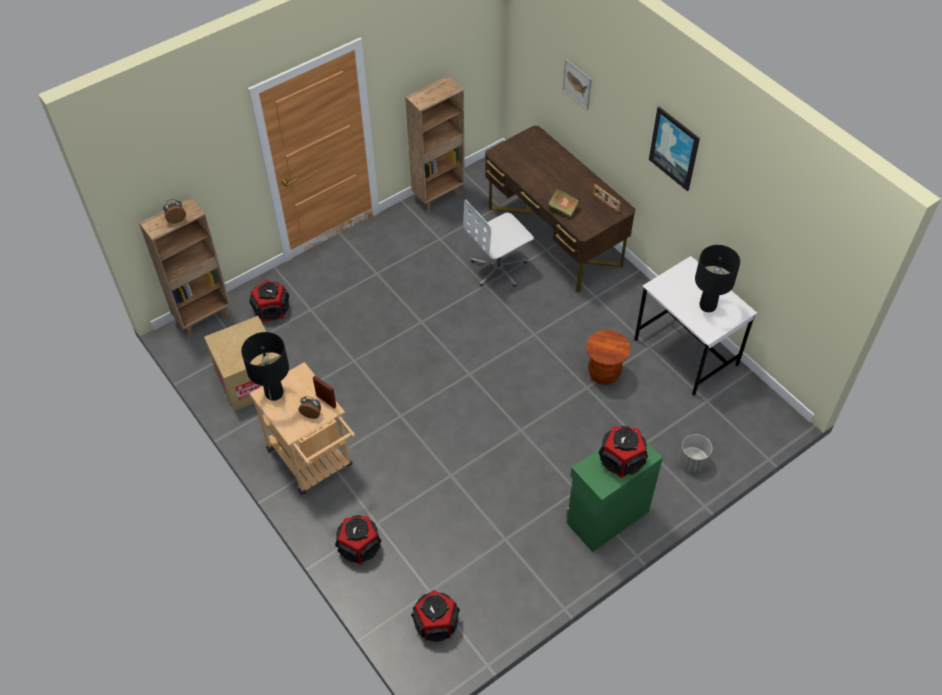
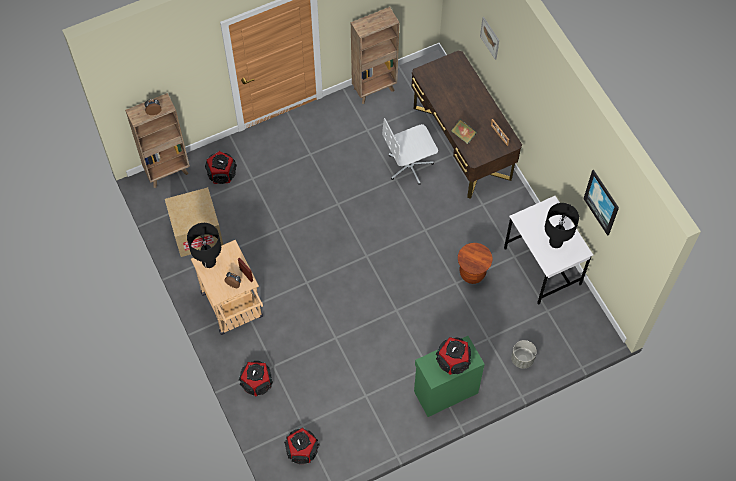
camera: 10 degrees right, 10 degrees up
picture [649,107,700,191] -> picture moved to [583,170,619,236]

